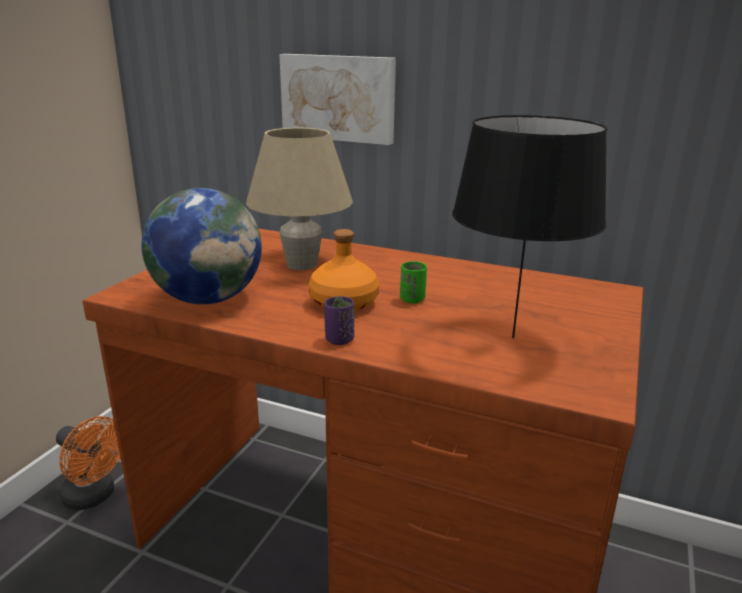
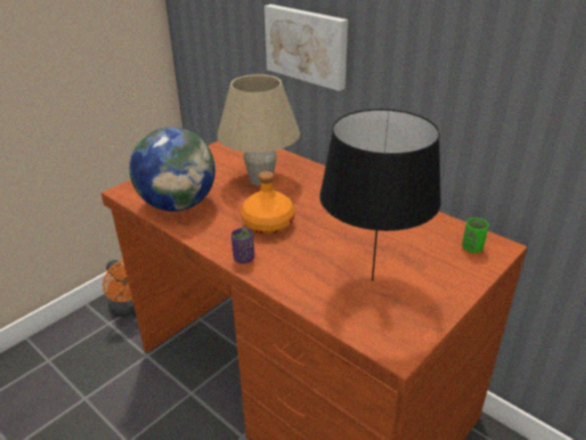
camera: 20 degrees right, 10 degrees up
green cup [400,261,427,304] -> green cup moved to [462,218,489,253]

